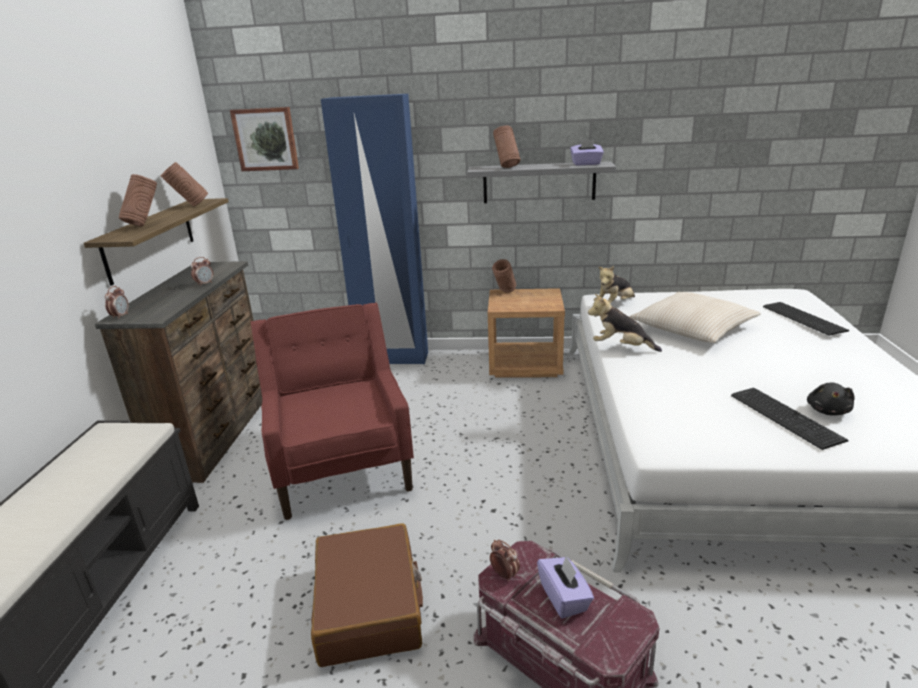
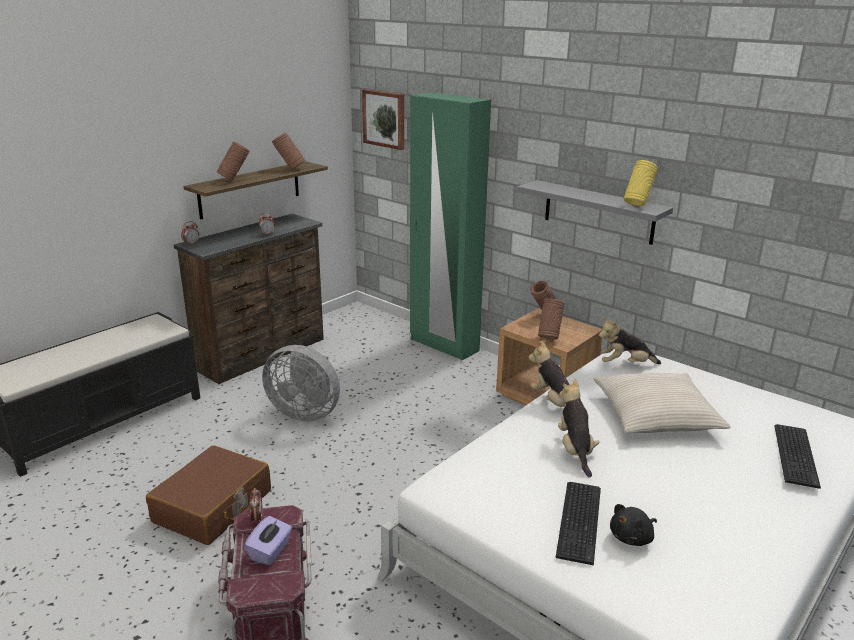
camera: 35 degrees right, 0 degrees up
red armchair [251,302,414,520] -> grey fan [262,345,340,422]
blue wardrobe [321,94,428,364] -> green wardrobe [410,92,491,360]
brown vase [493,125,520,168] -> brown vase moved to [538,298,565,339]
purple tissue box [570,139,604,166] -> yellow vase [624,160,658,206]
none -> plush toy [558,379,600,478]

